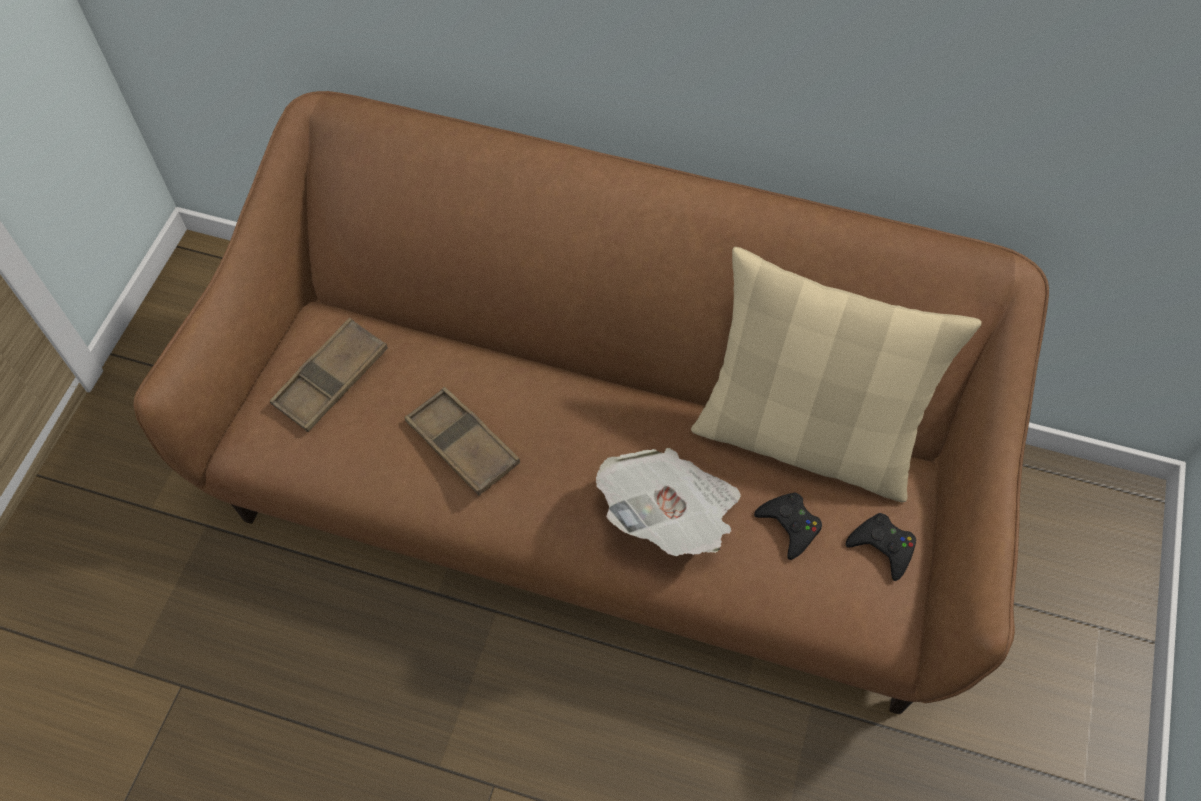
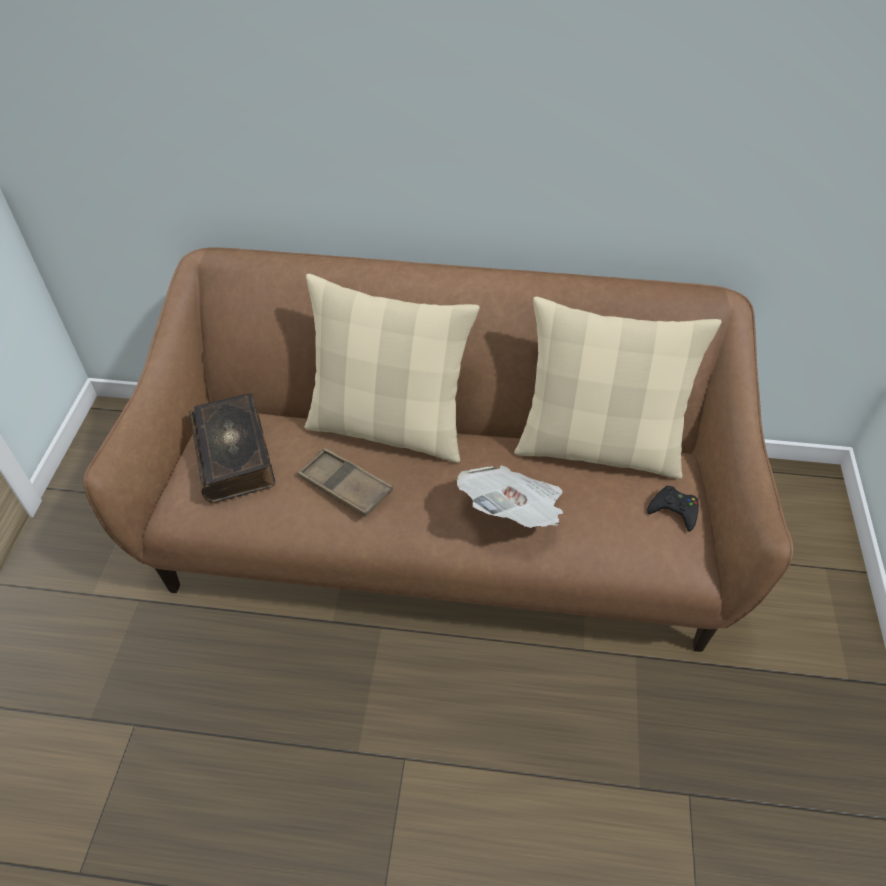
camera: 10 degrees left, 10 degrees down
brown tray [270,318,388,432] -> book [189,393,276,503]
black game controller [754,493,822,560] -> none
none -> beige pillow [305,274,480,463]

